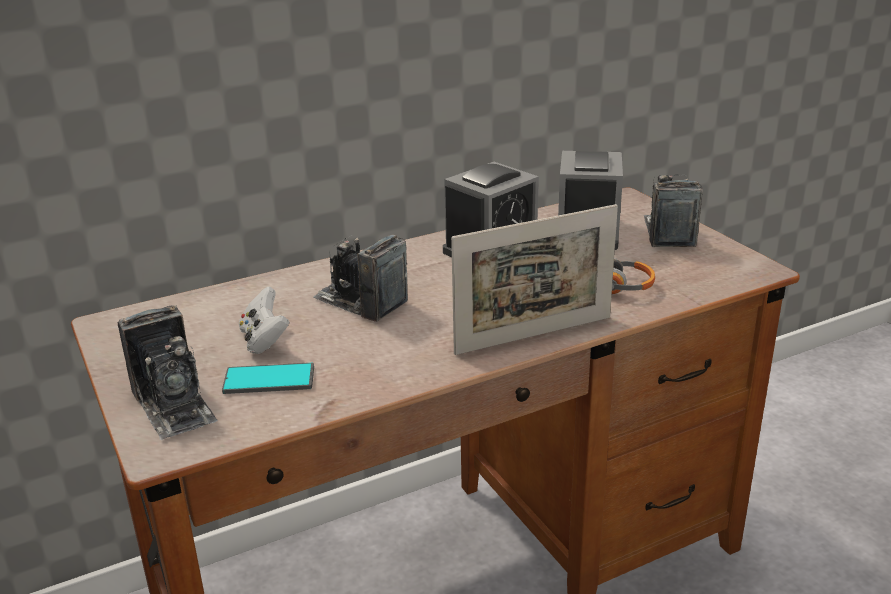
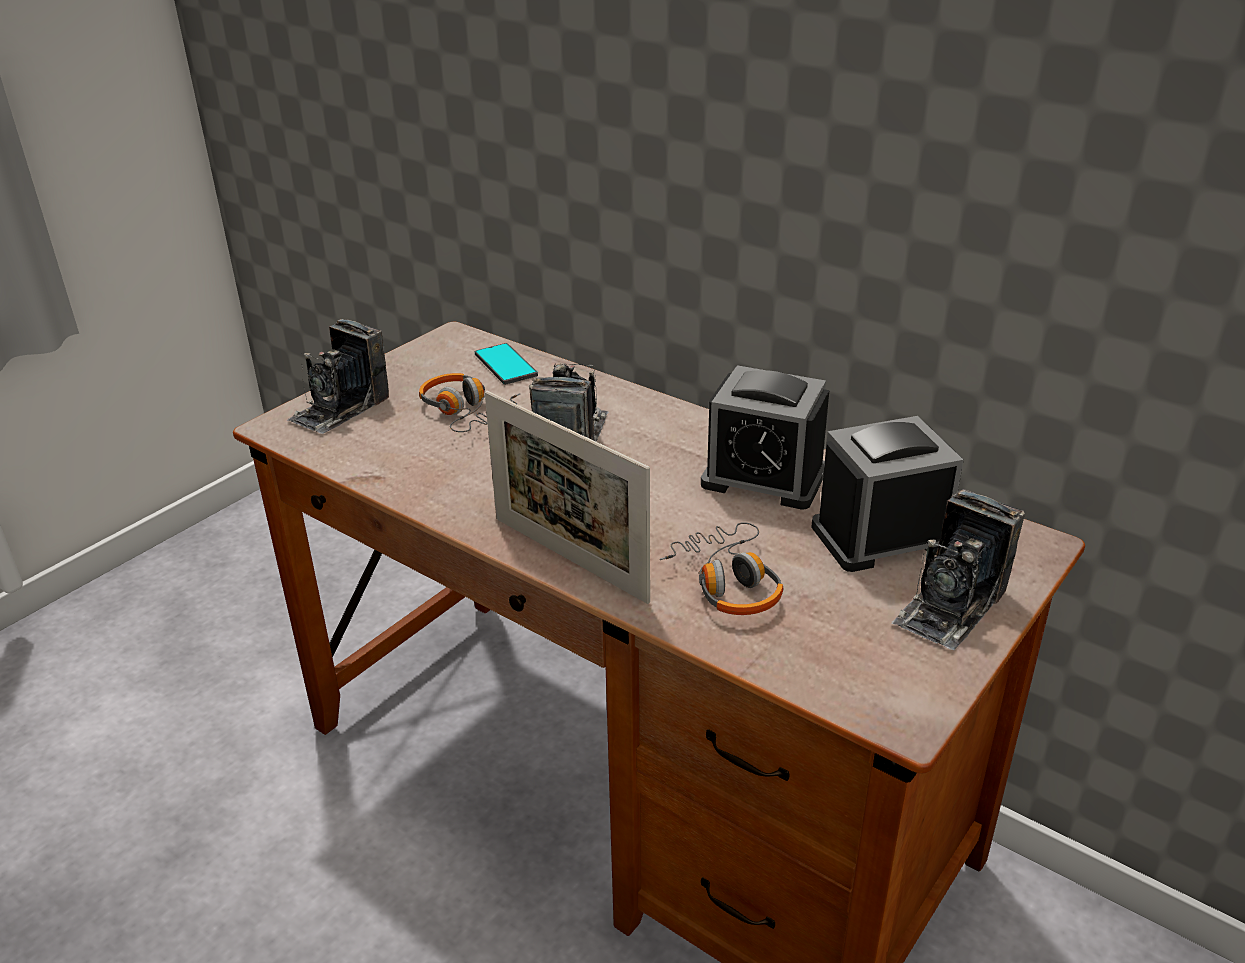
camera: 65 degrees right, 5 degrees up
phone [222,363,314,394] -> phone moved to [475,343,538,385]
white game controller [239,286,290,354] -> headphones [419,373,520,432]
camera [644,175,703,247] -> camera turned 150 degrees clockwise [892,489,1025,650]

